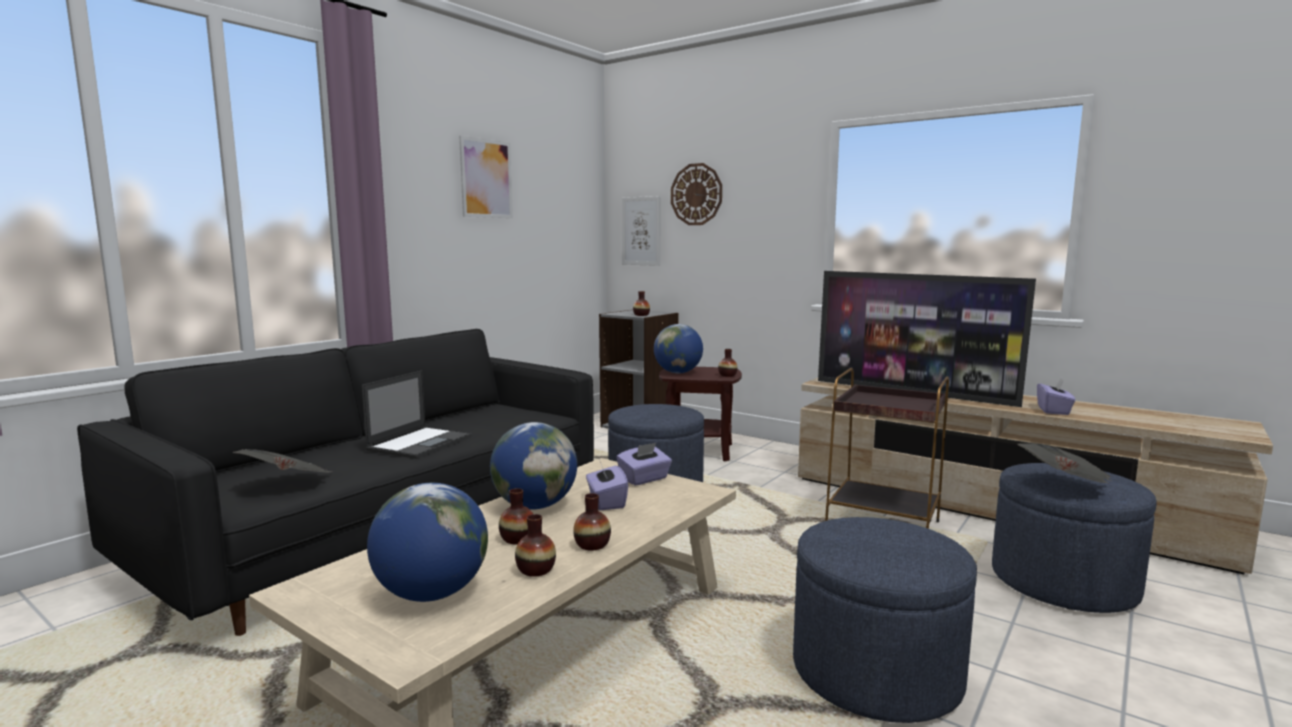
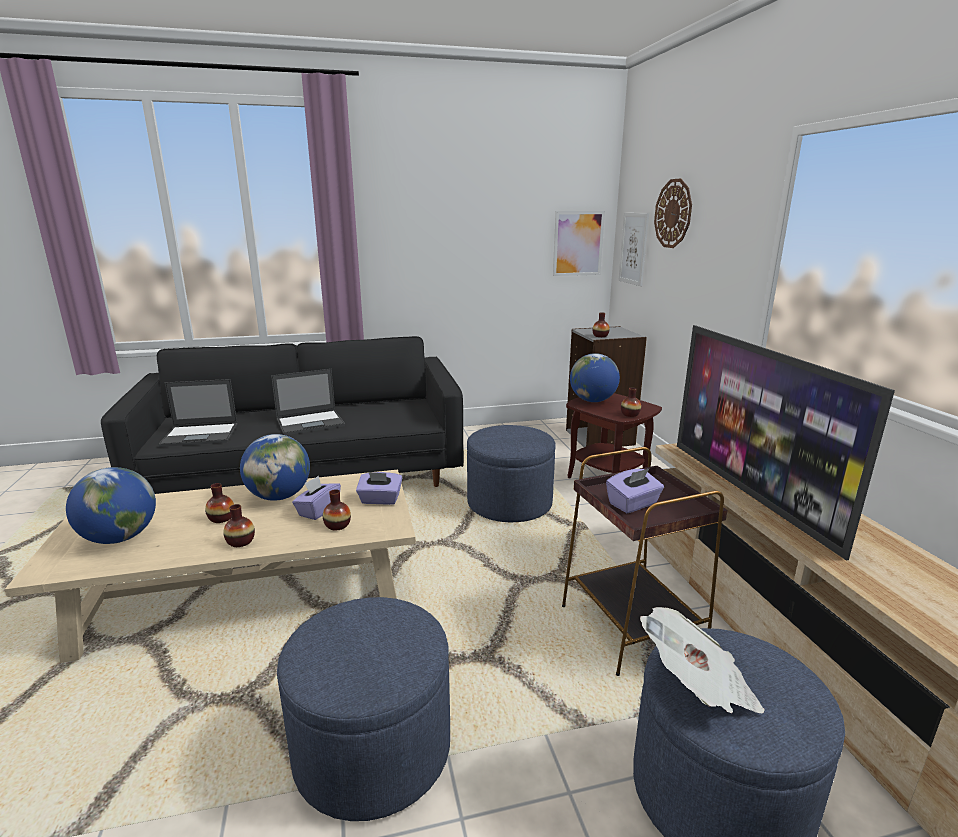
camera: 40 degrees right, 10 degrees up
newspaper [232,449,334,473] -> laptop [158,379,238,447]
picture [459,136,513,218] -> picture moved to [553,211,605,276]
vase [515,514,556,577] -> vase moved to [323,489,351,531]
purple tissue box [1037,378,1076,415] -> purple tissue box moved to [606,468,664,513]

